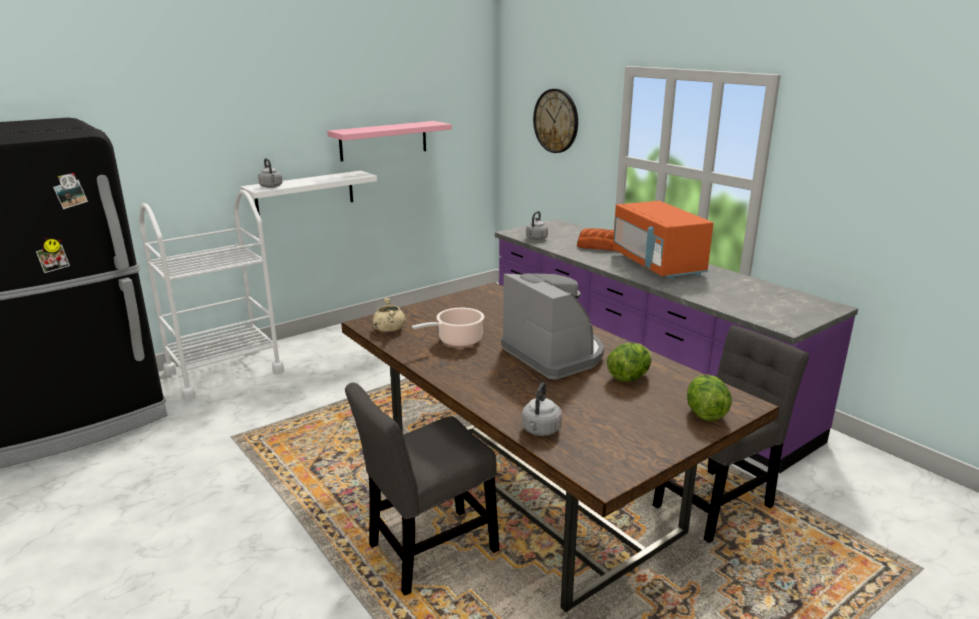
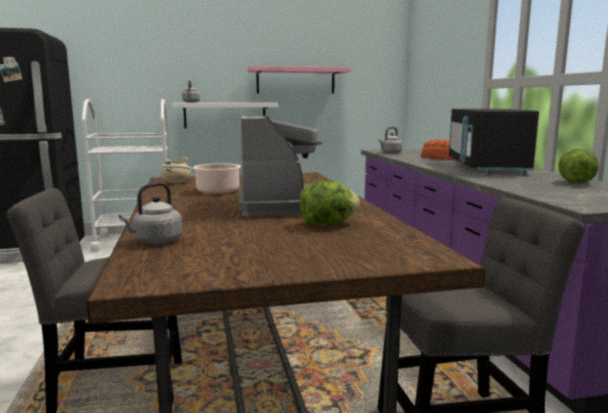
camera: 25 degrees right, 10 degrees down
wall clock [533,89,578,153] -> none
orange microwave [613,201,713,279] -> black microwave [449,109,539,175]
lettuce [687,375,732,421] -> lettuce moved to [558,148,599,184]

